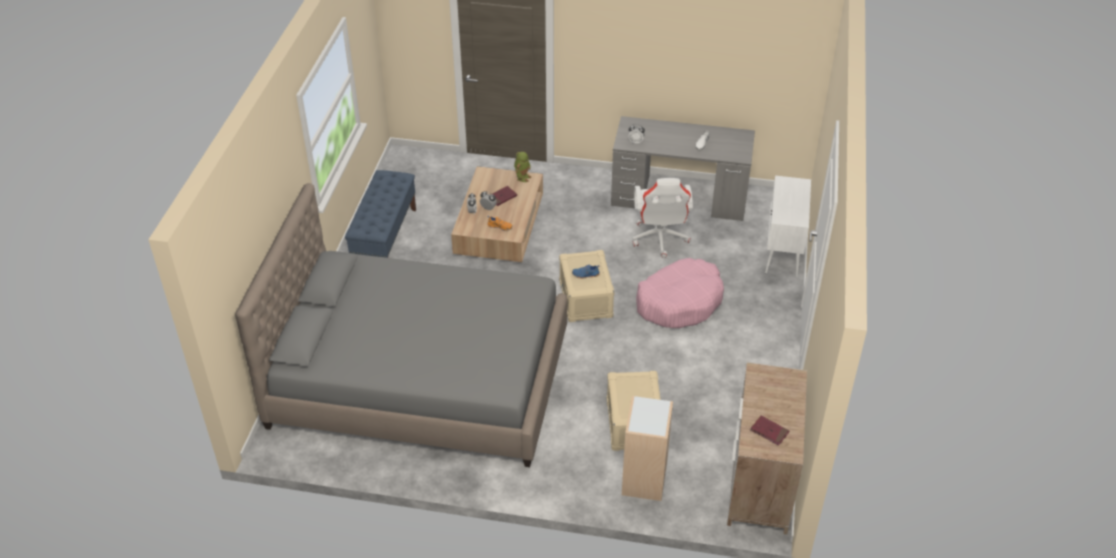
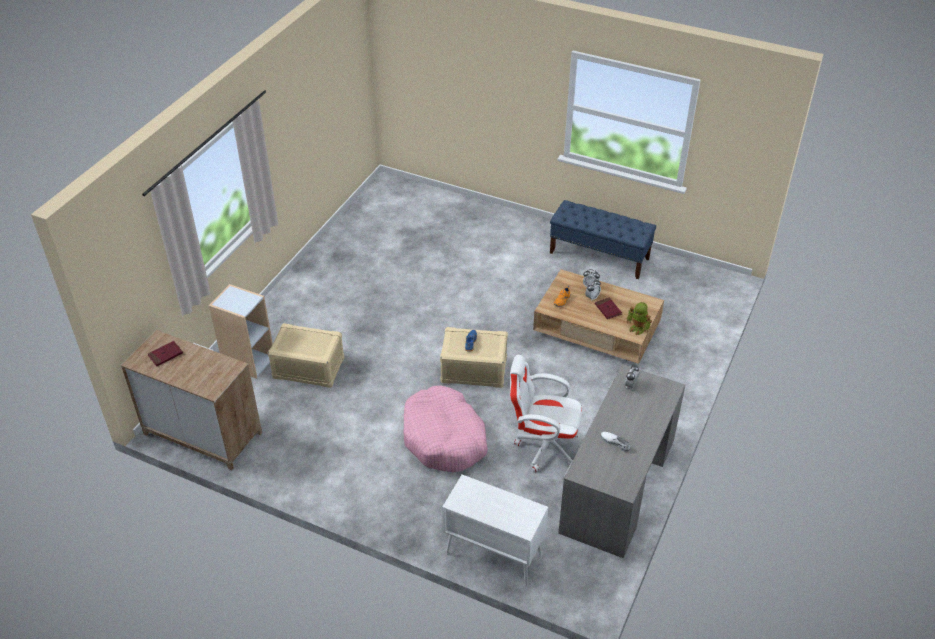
camera: 105 degrees right, 0 degrees up
grey bed [235,183,567,467] -> none

